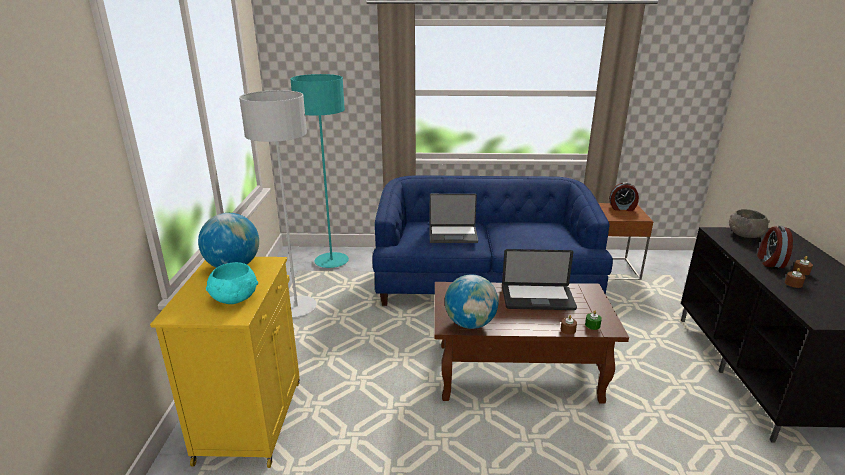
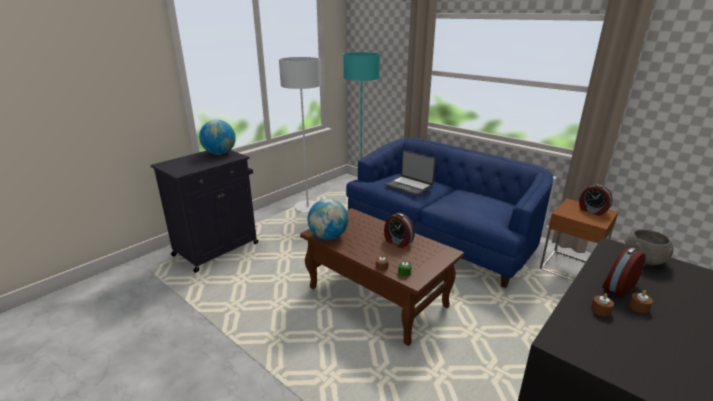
camera: 40 degrees right, 0 degrees up
yellow cabinet [150,257,300,468] -> black cabinet [151,150,258,273]
turquoise bowl [206,262,258,304] -> none
laptop [502,249,577,310] -> alarm clock [384,213,415,248]

